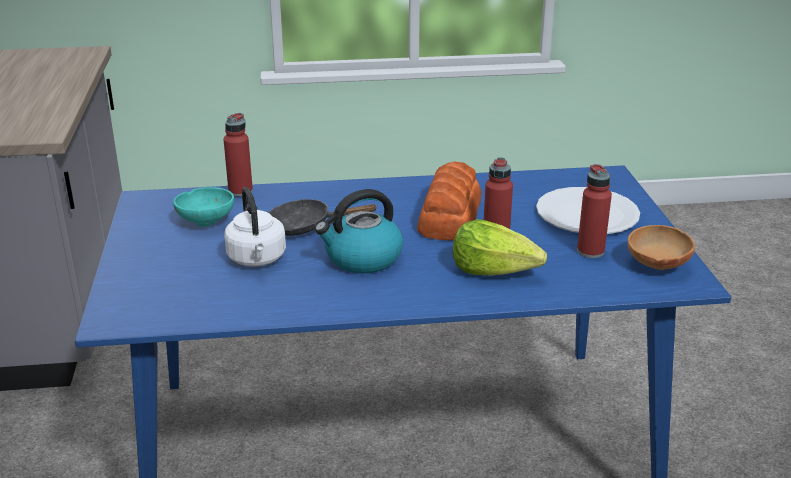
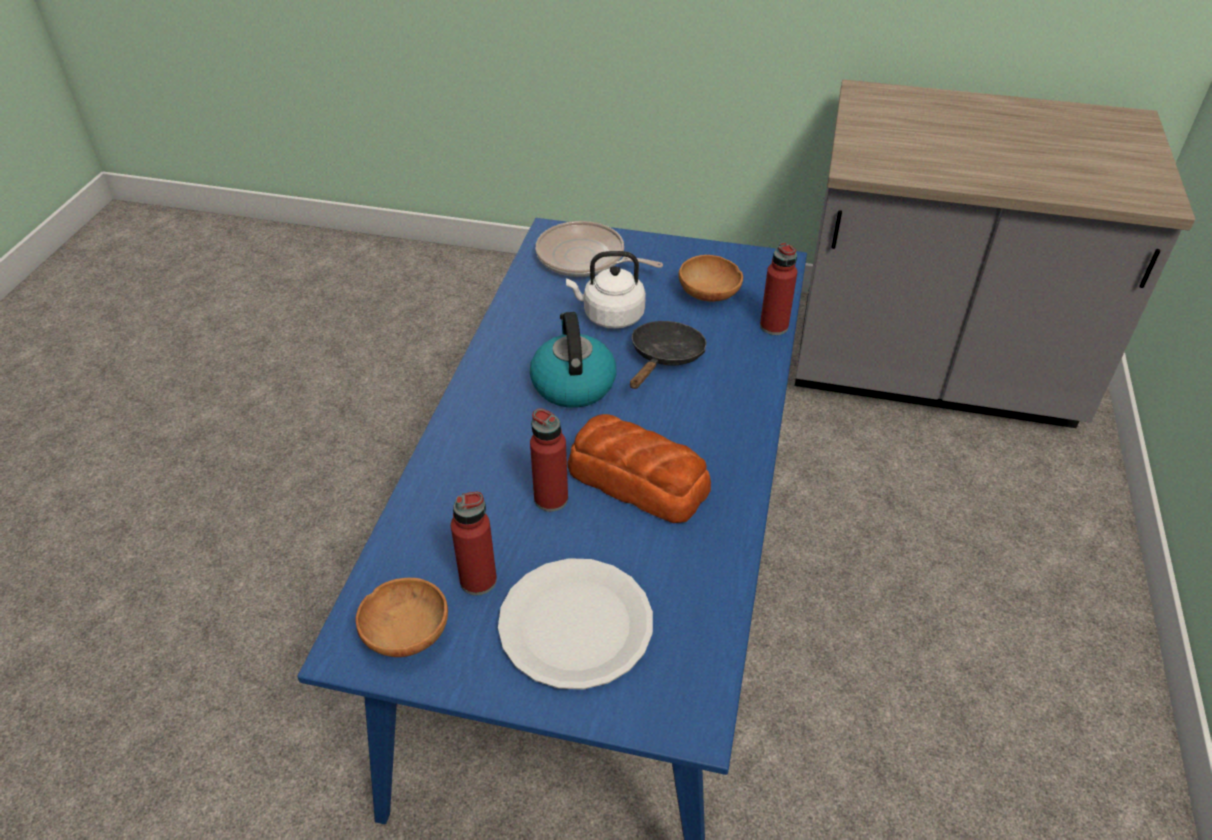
camera: 110 degrees right, 15 degrees up
turquoise bowl [173,187,234,227] -> brown bowl [679,255,743,302]
lettuce [452,219,547,275] -> none
none -> frying pan [536,221,663,277]

